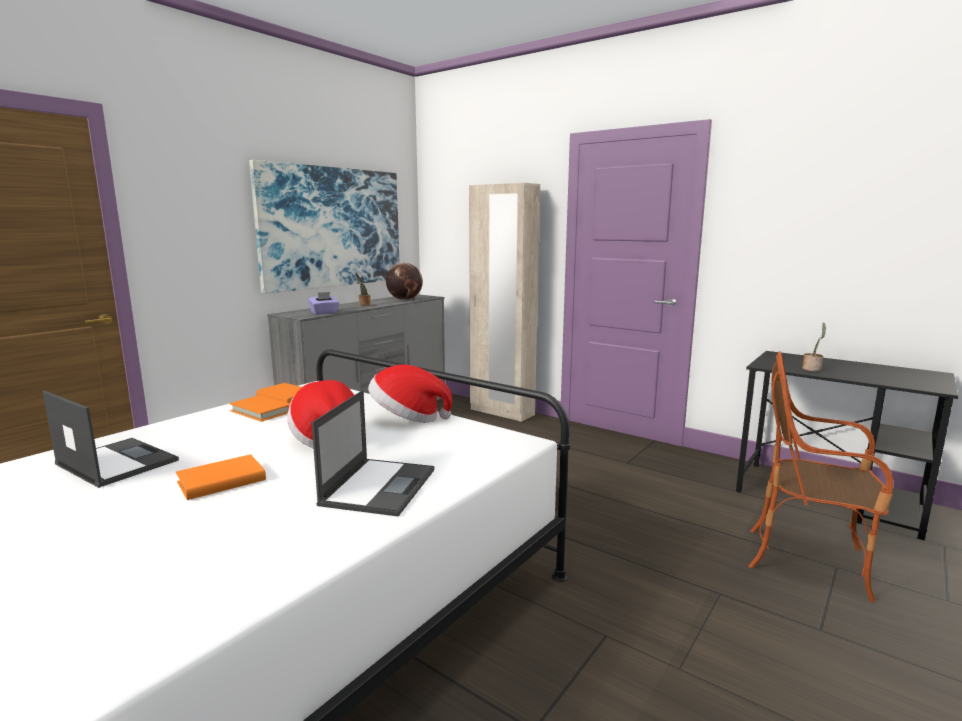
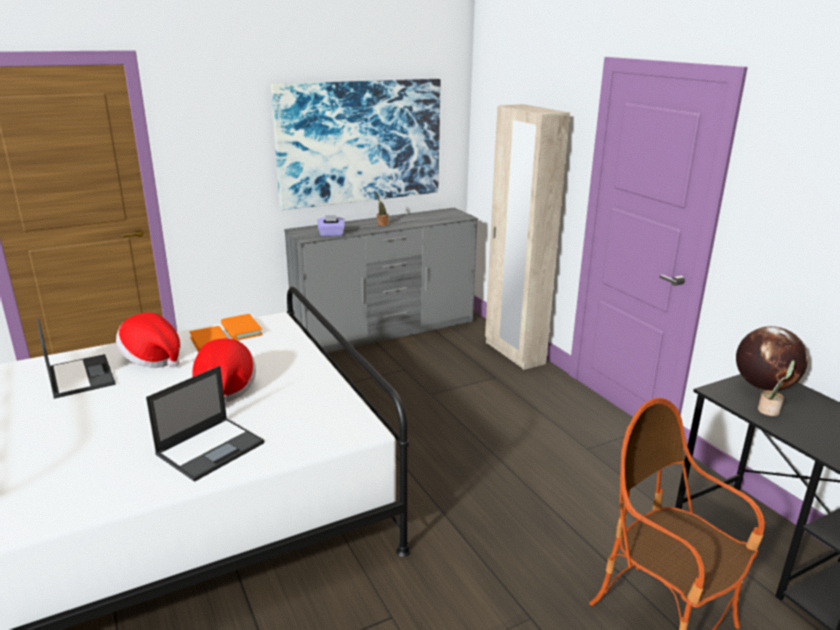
camera: 25 degrees right, 10 degrees up
orange book [176,454,266,500] -> none
hat [368,365,452,423] -> hat moved to [116,313,180,368]
globe [386,263,423,300] -> globe moved to [736,326,808,391]

